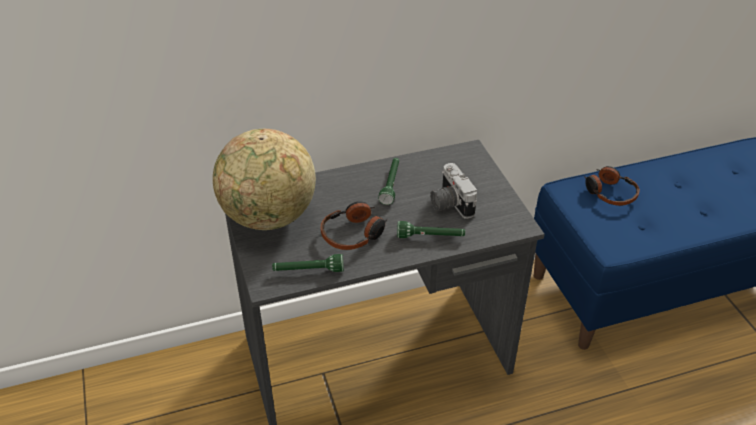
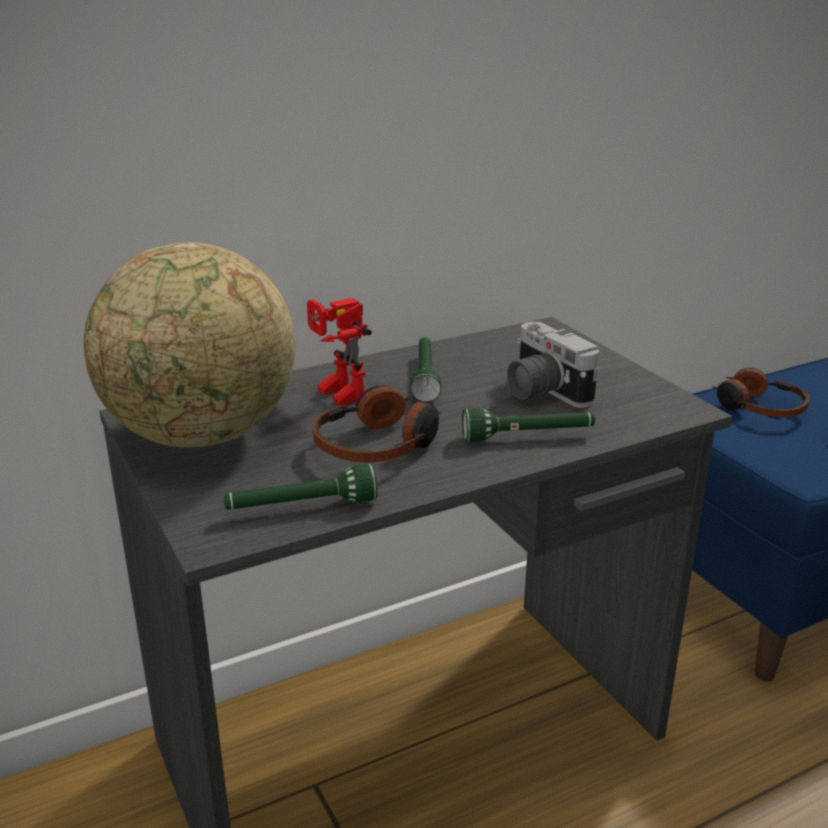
camera: 10 degrees left, 15 degrees down
none -> toy robot [307,298,372,406]

